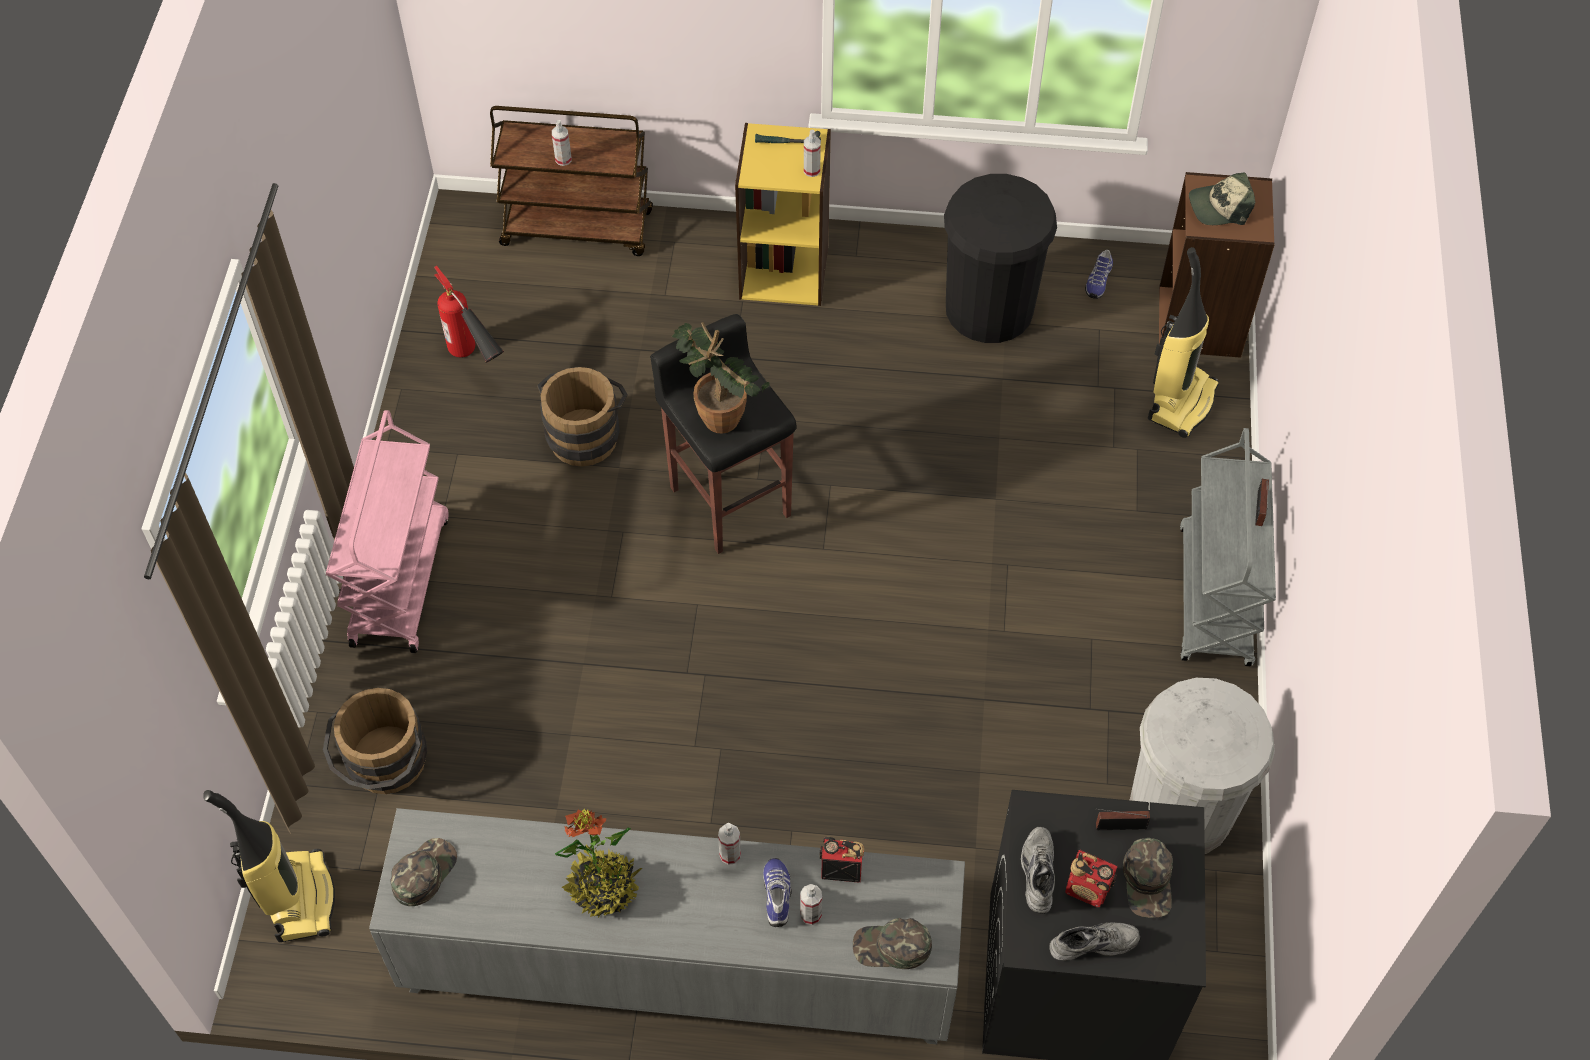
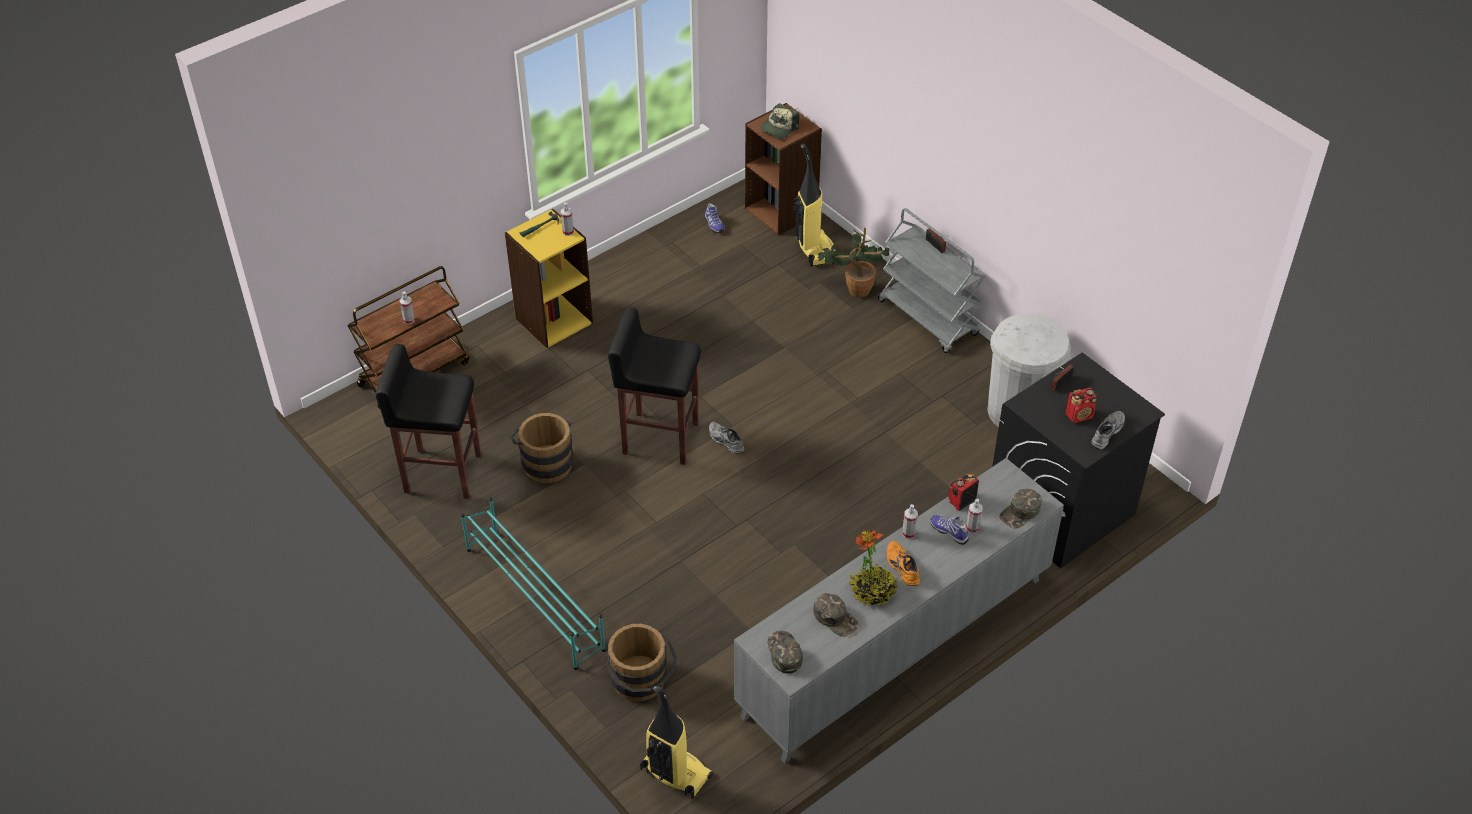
camera: 45 degrees left, 10 degrees down
pink cart [326,410,448,653] -> turquoise shoe rack [461,497,606,670]
fire extinguisher [434,266,504,363] -> black stool [376,344,481,499]
potted plant [672,322,770,434] -> potted plant moved to [817,228,889,298]
black trash can [944,174,1057,343] -> none
grey shoe [1021,827,1055,914] -> grey shoe moved to [709,422,744,454]
green cap [1123,838,1173,918] -> green cap moved to [813,593,859,637]
none -> orange shoe [887,541,920,586]

